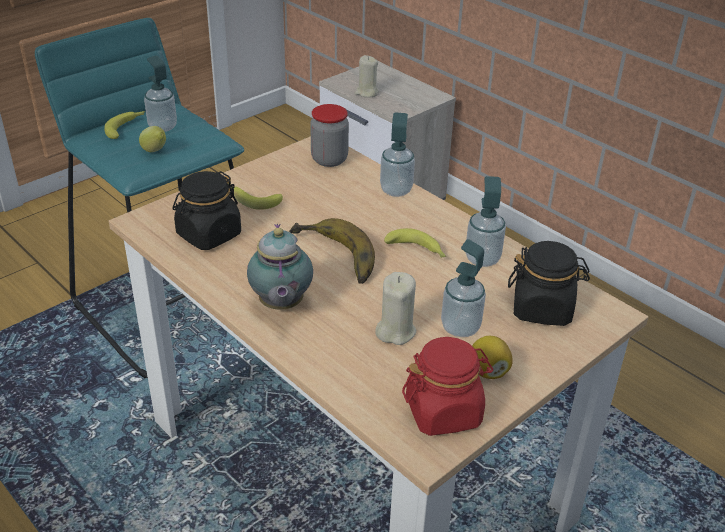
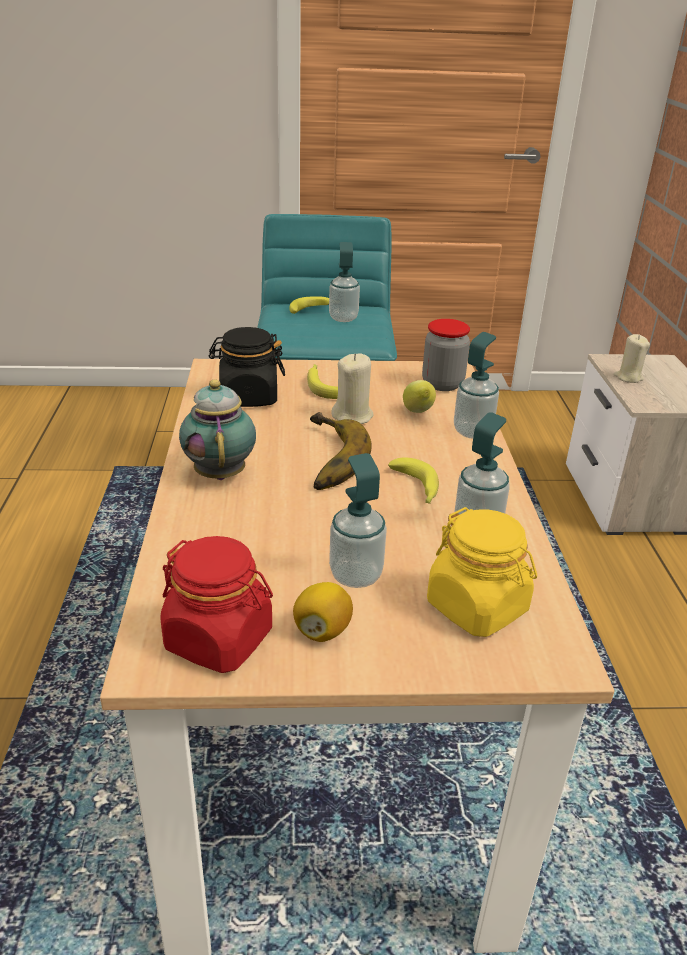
camera: 40 degrees right, 5 degrees down
lemon [139,126,166,152] -> lemon moved to [403,380,436,413]
teapot [247,224,313,309] -> teapot turned 135 degrees clockwise [179,380,256,480]
beige candle [375,272,416,345] -> beige candle moved to [332,354,374,424]
black jar [508,241,590,326] -> yellow jar [427,507,537,637]

